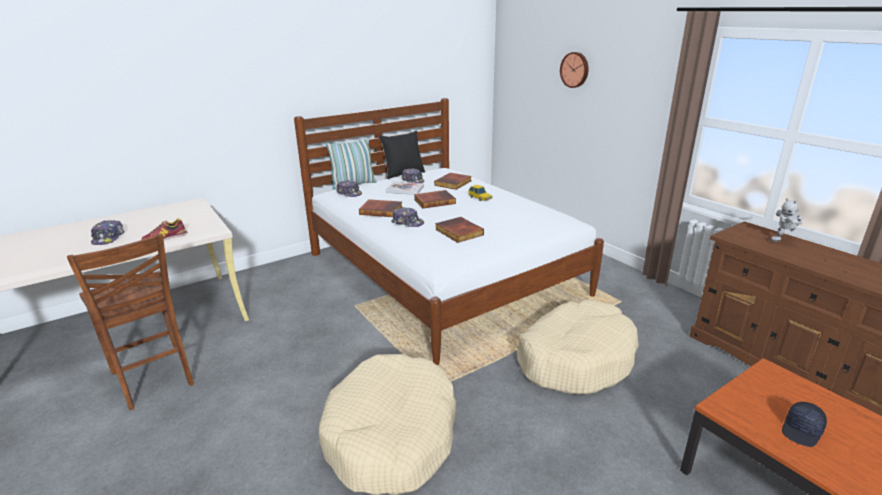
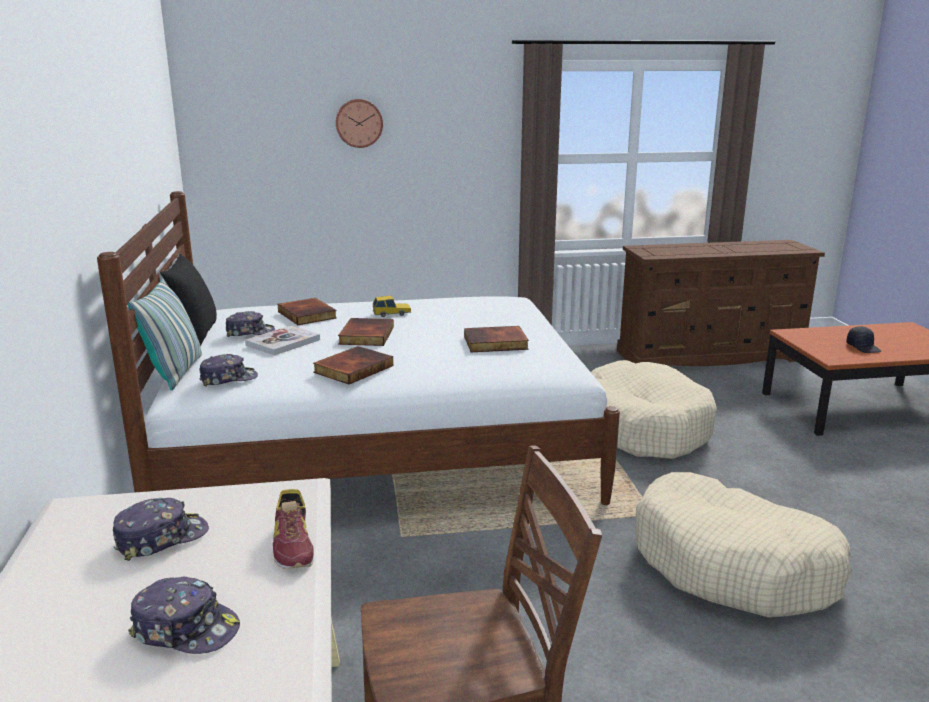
camera: 65 degrees left, 5 degrees down
cap [391,207,424,227] -> cap moved to [113,498,209,561]
toy robot [770,198,802,242] -> none

